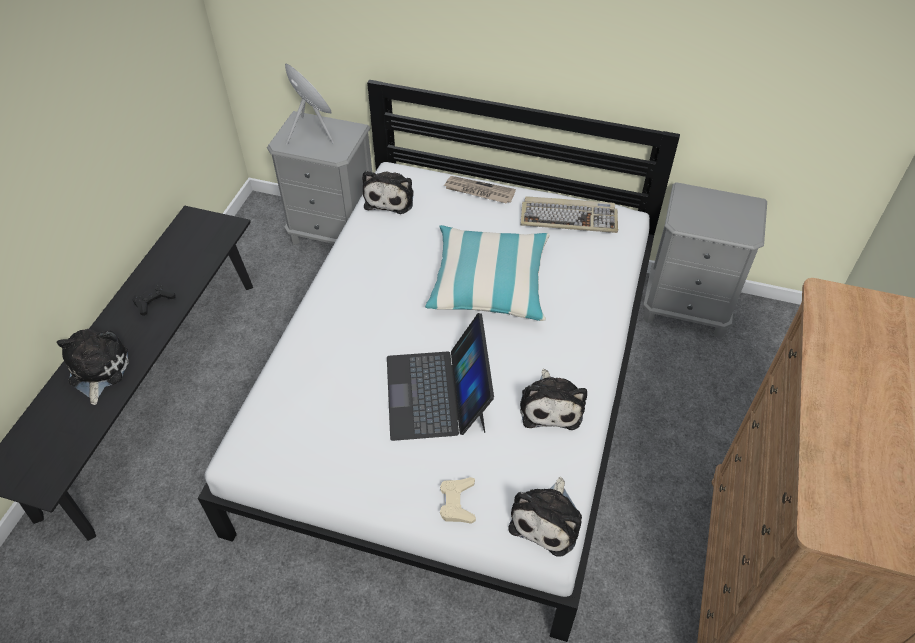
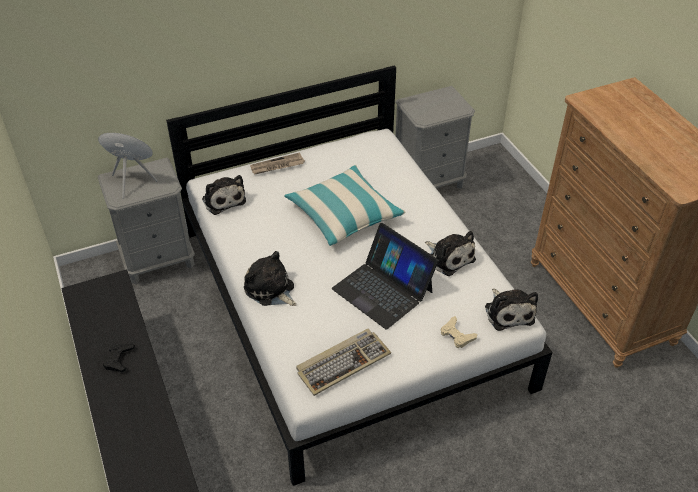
camera: 40 degrees left, 5 degrees down
plush toy [56,329,129,405] -> plush toy moved to [244,251,297,306]
keyboard [521,196,618,233] -> keyboard moved to [296,329,391,396]

